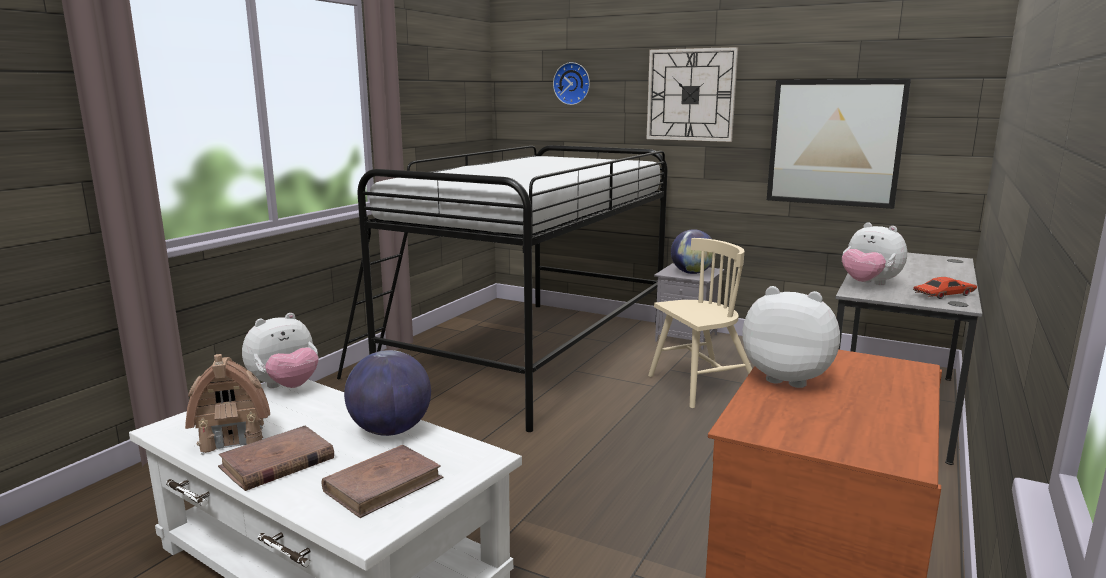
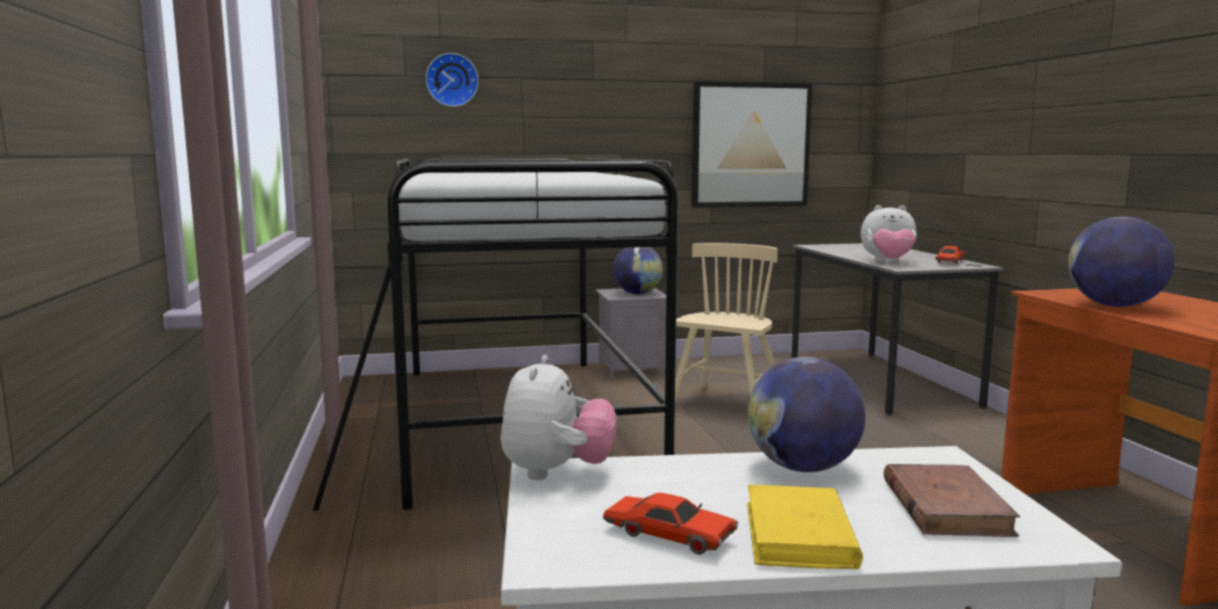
camera: 40 degrees left, 5 degrees down
toy house [185,354,270,455] -> red toy car [603,493,738,555]
brown book [218,426,334,491] -> yellow book [747,485,863,569]
wall clock [647,47,738,142] -> none
plush toy [743,286,840,388] -> globe [1068,217,1175,307]

